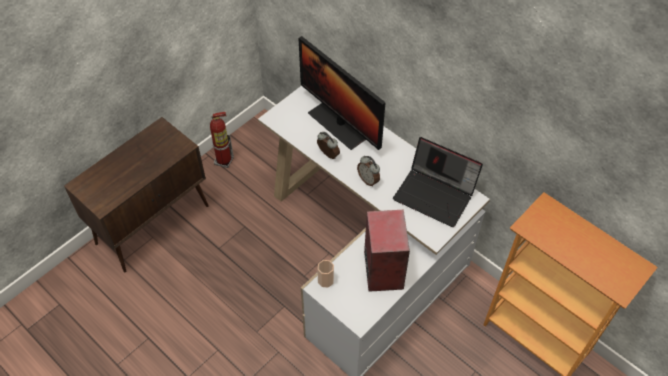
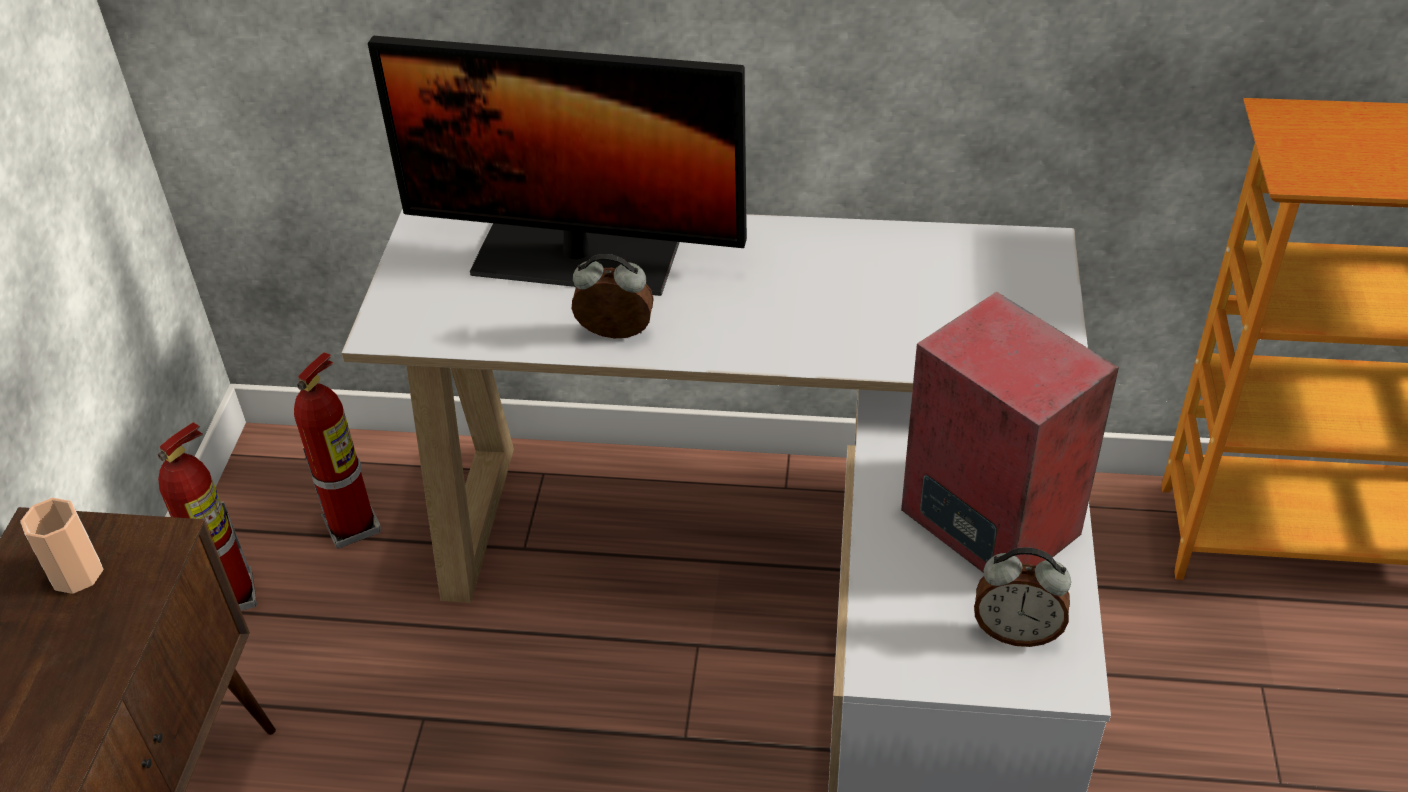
camera: 35 degrees left, 10 degrees down
cup [317,260,334,288] -> cup moved to [20,498,103,594]
alarm clock [357,156,380,187] -> alarm clock moved to [974,547,1071,647]
laptop [393,137,483,227] -> none
none -> fire extinguisher [294,352,381,549]

